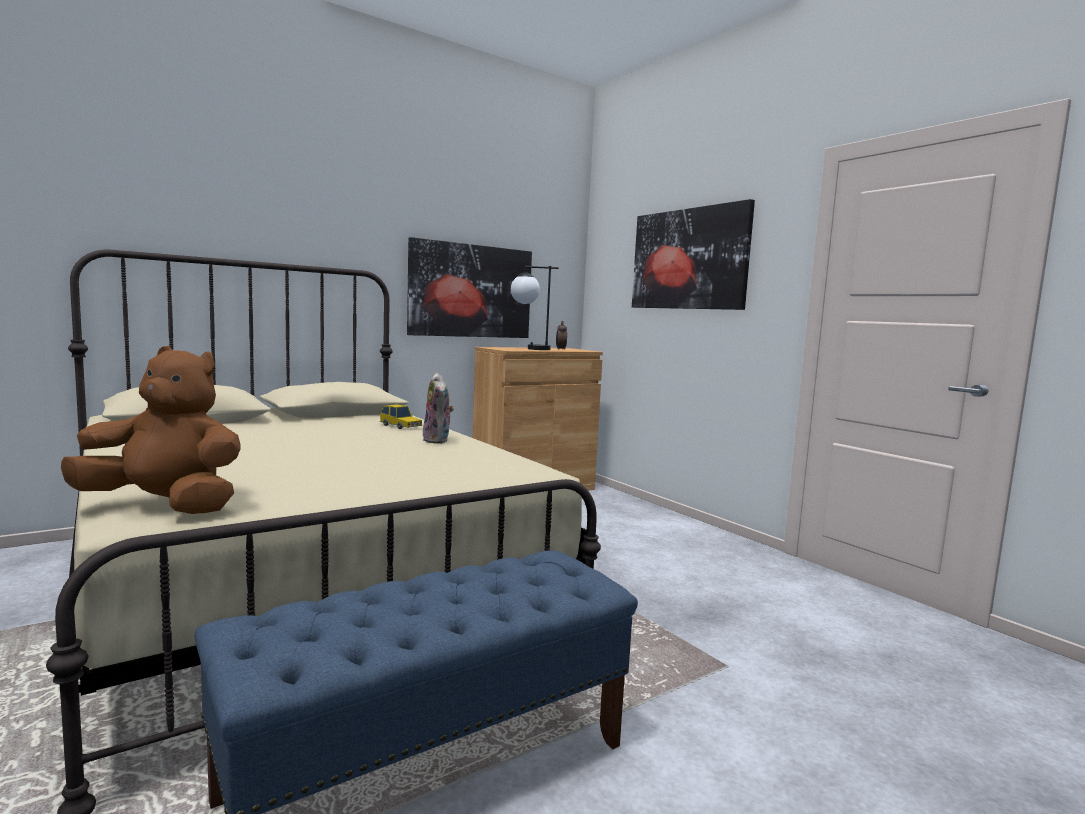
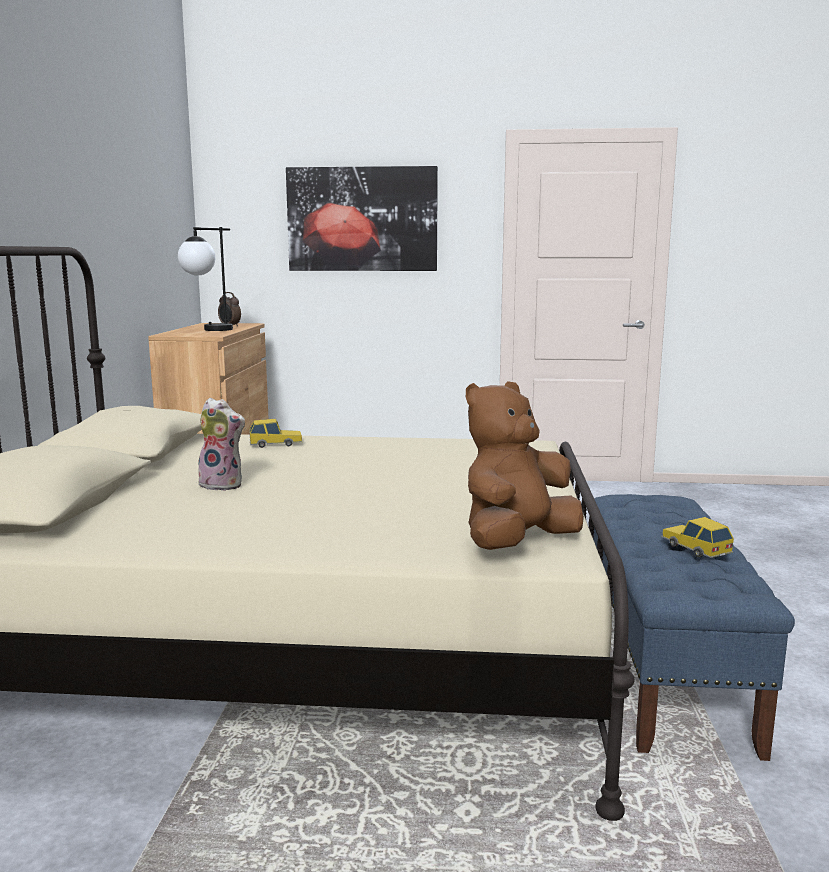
camera: 50 degrees left, 5 degrees up
picture [407,237,532,338] -> none
plush toy [423,373,454,444] -> plush toy moved to [193,398,245,491]
none -> toy car [661,517,734,558]

